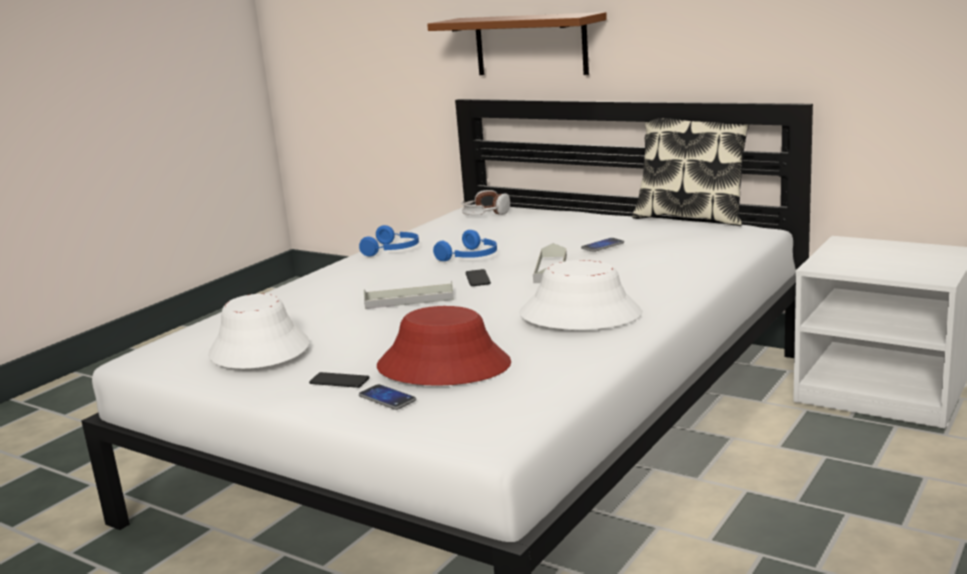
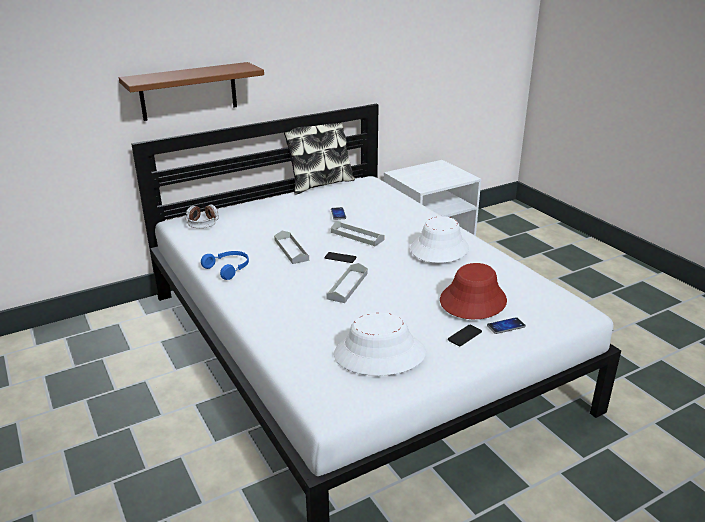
camera: 65 degrees left, 10 degrees up
blue headphones [433,230,497,261] -> grey tray [274,230,309,264]

